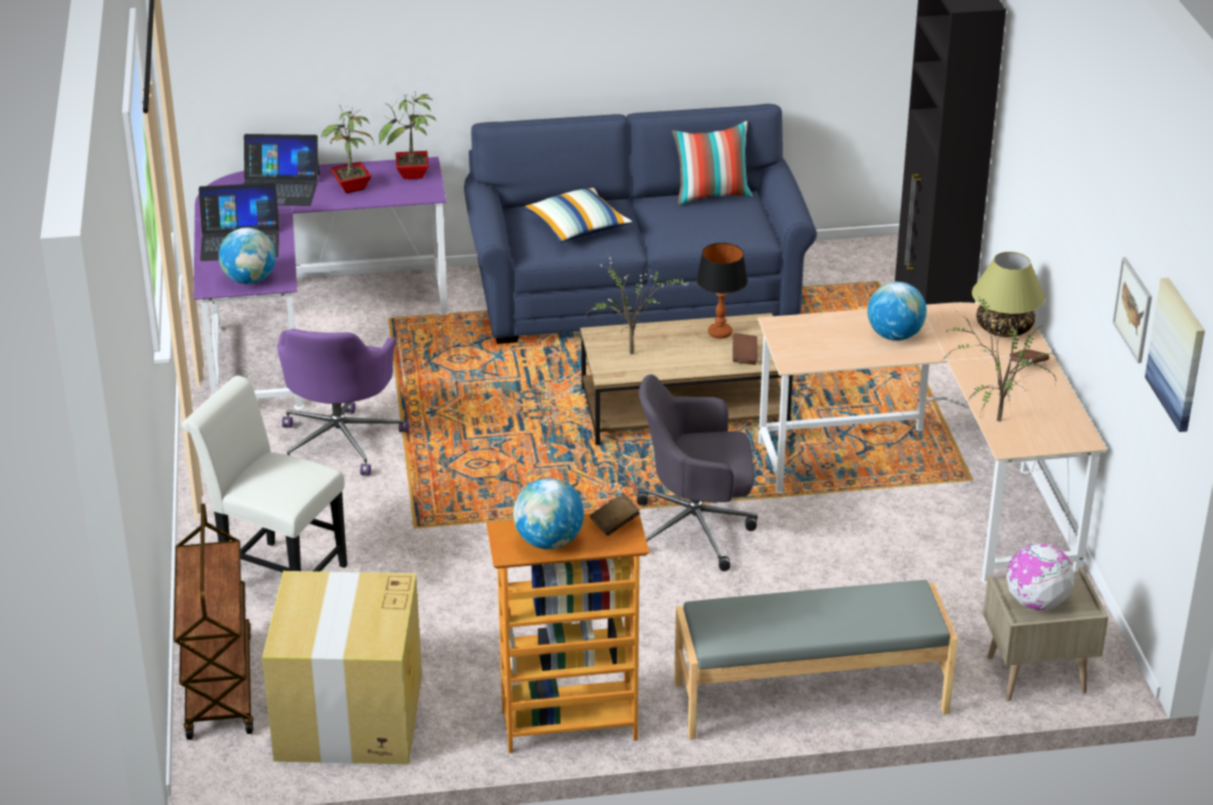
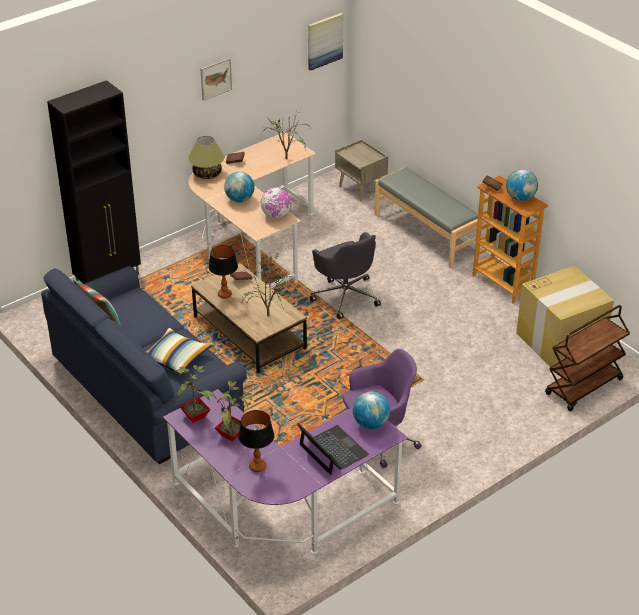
camera: 120 degrees left, 5 degrees up
white chair [181,376,347,572] -> none
laptop [244,134,320,206] -> table lamp [238,410,274,472]
globe [1006,544,1075,611] -> globe moved to [260,187,292,218]
picture [1113,257,1152,363] -> picture moved to [200,58,232,101]

